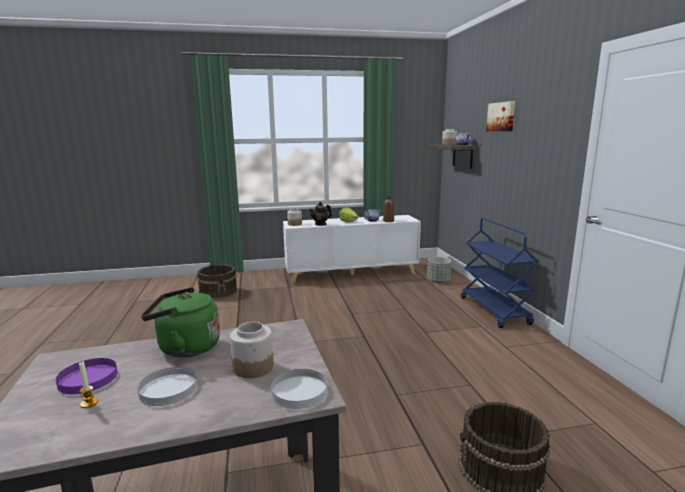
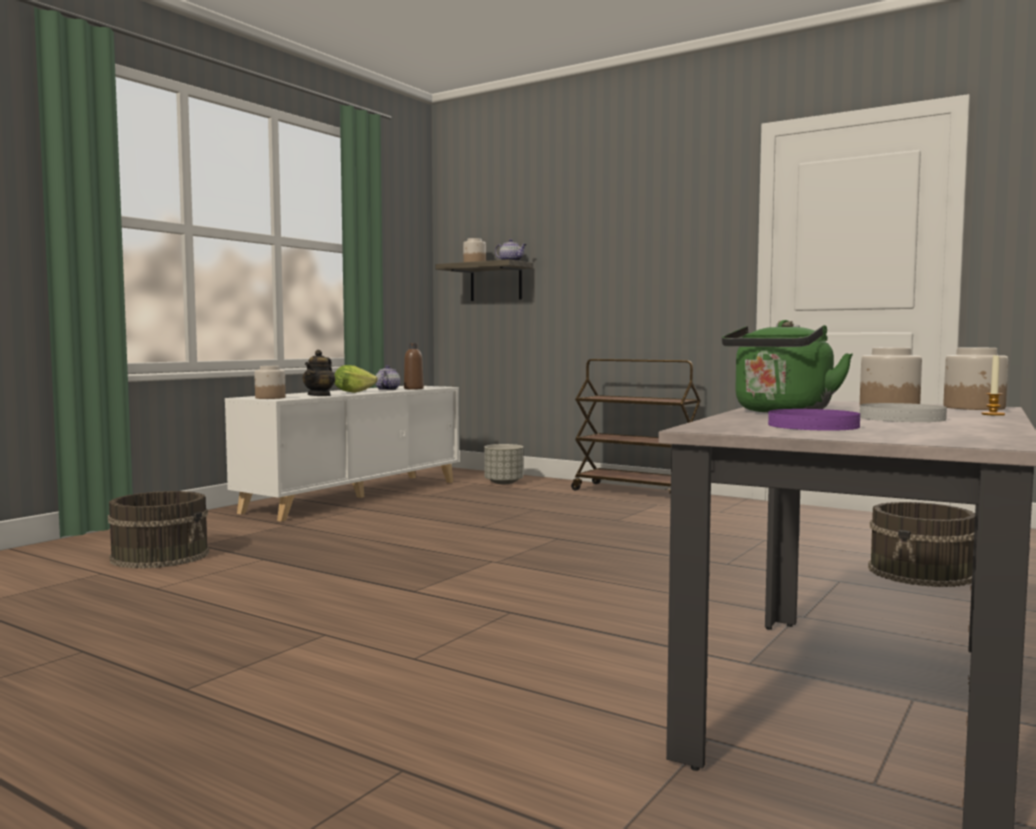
camera: 45 degrees left, 10 degrees down
candle [79,361,98,408] -> candle moved to [981,353,1005,416]
white plate [271,369,327,409] -> jar [944,348,1008,410]
blue cart [461,218,539,328] -> brown cart [571,359,701,494]
picture [486,101,515,131] -> none

